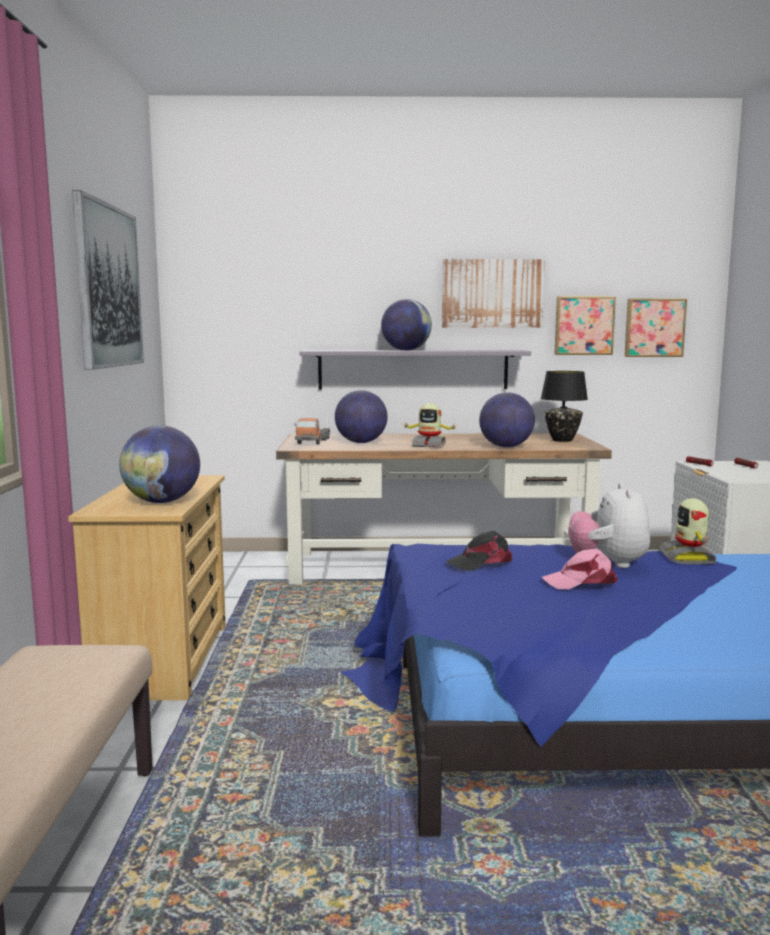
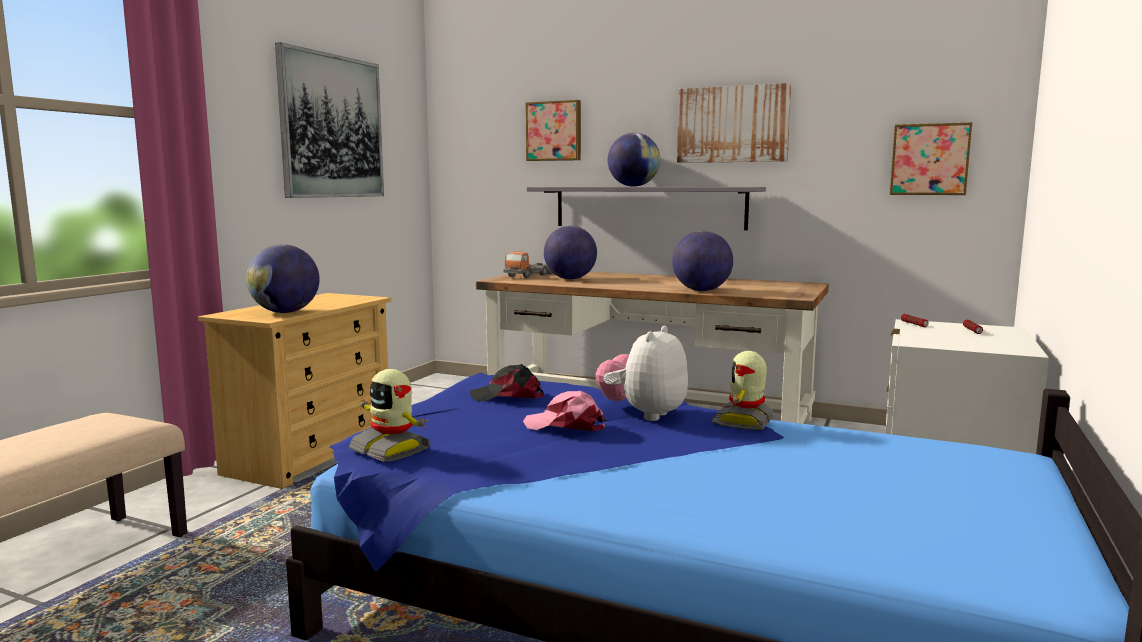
camera: 25 degrees right, 0 degrees up
toy robot [402,403,458,448] -> toy robot moved to [349,369,430,461]
black table lamp [541,371,588,442] -> none
picture [554,296,616,355] -> picture moved to [526,100,581,161]

